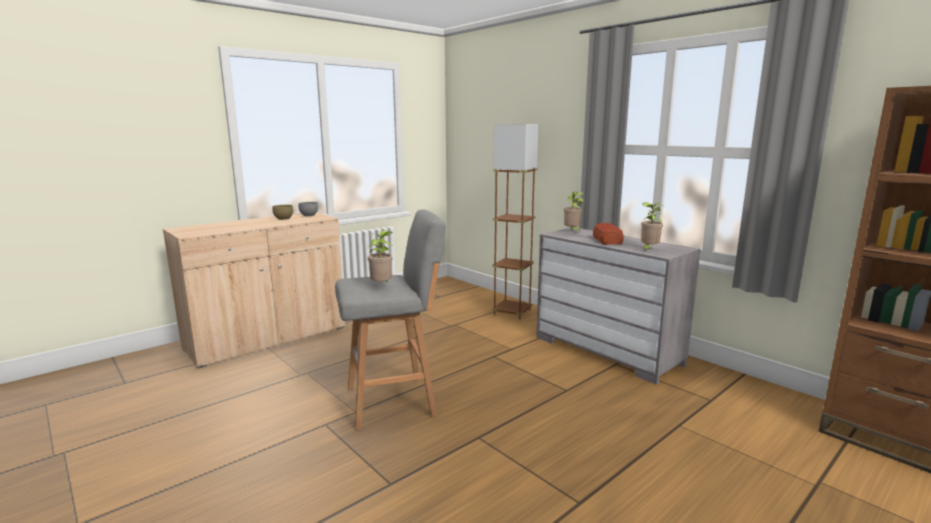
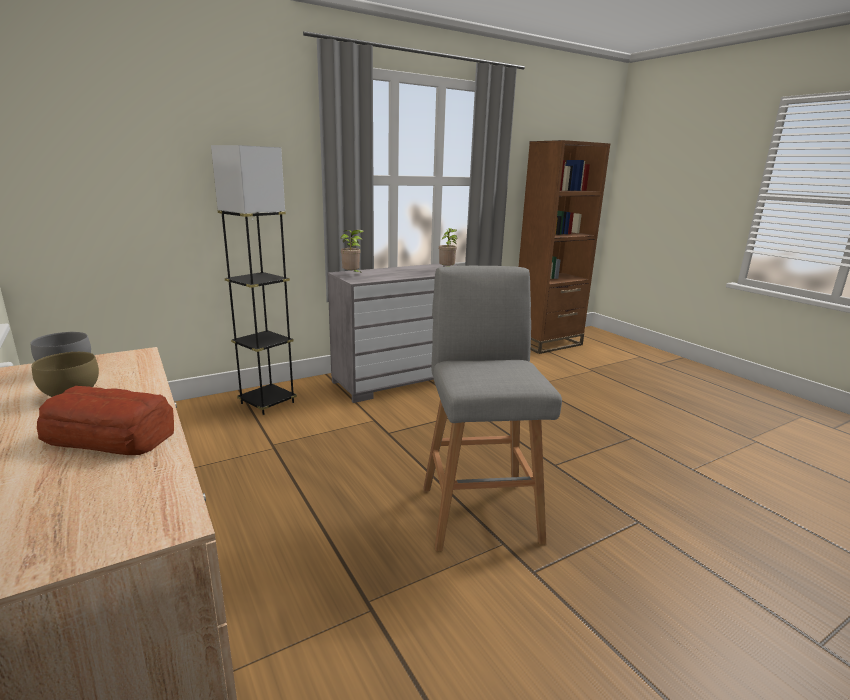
camera: 80 degrees left, 5 degrees up
potted plant [367,230,393,282] -> none
brown floor lamp [492,124,538,320] -> grey floor lamp [211,145,297,415]
bread [593,223,624,245] -> bread moved to [37,386,174,455]

